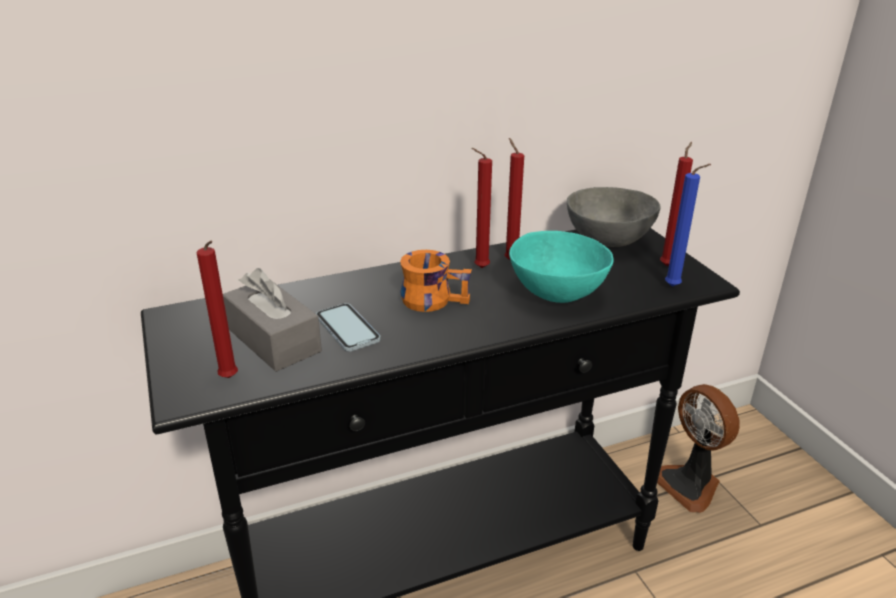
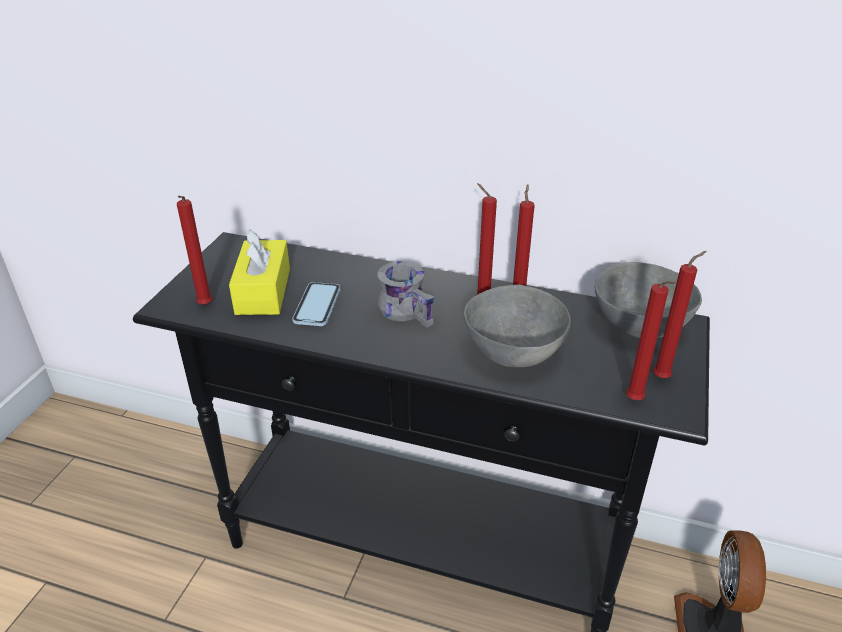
camera: 40 degrees right, 5 degrees up
grey tissue box [223,268,322,372] -> yellow tissue box [229,229,290,315]
orange mug [400,250,472,312] -> grey mug [378,261,434,328]
turquoise bowl [509,231,614,303] -> grey bowl [464,285,571,367]
blue candle [665,164,711,287] -> red candle [626,281,676,400]

